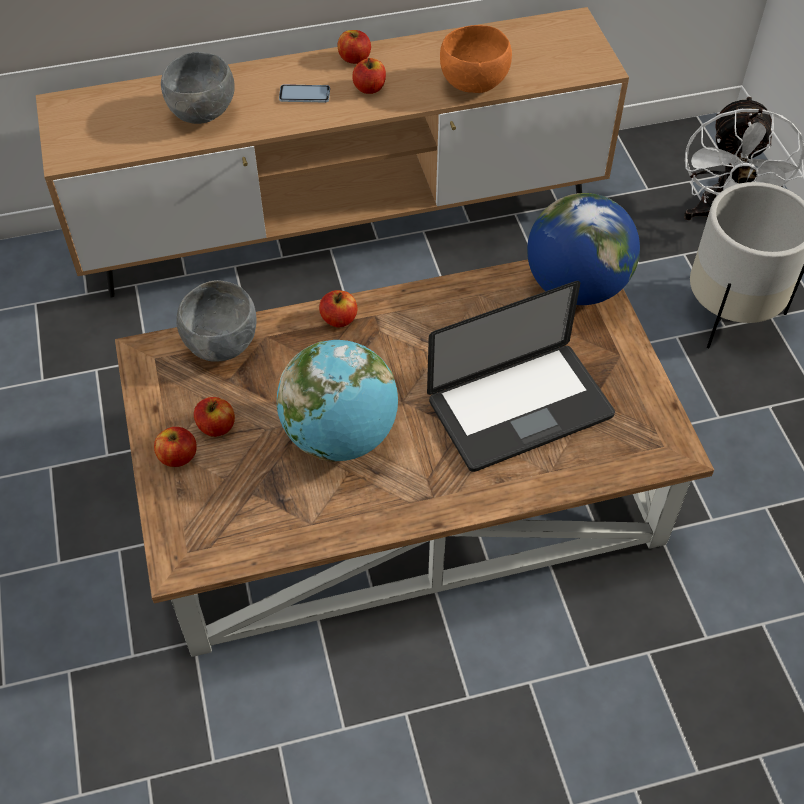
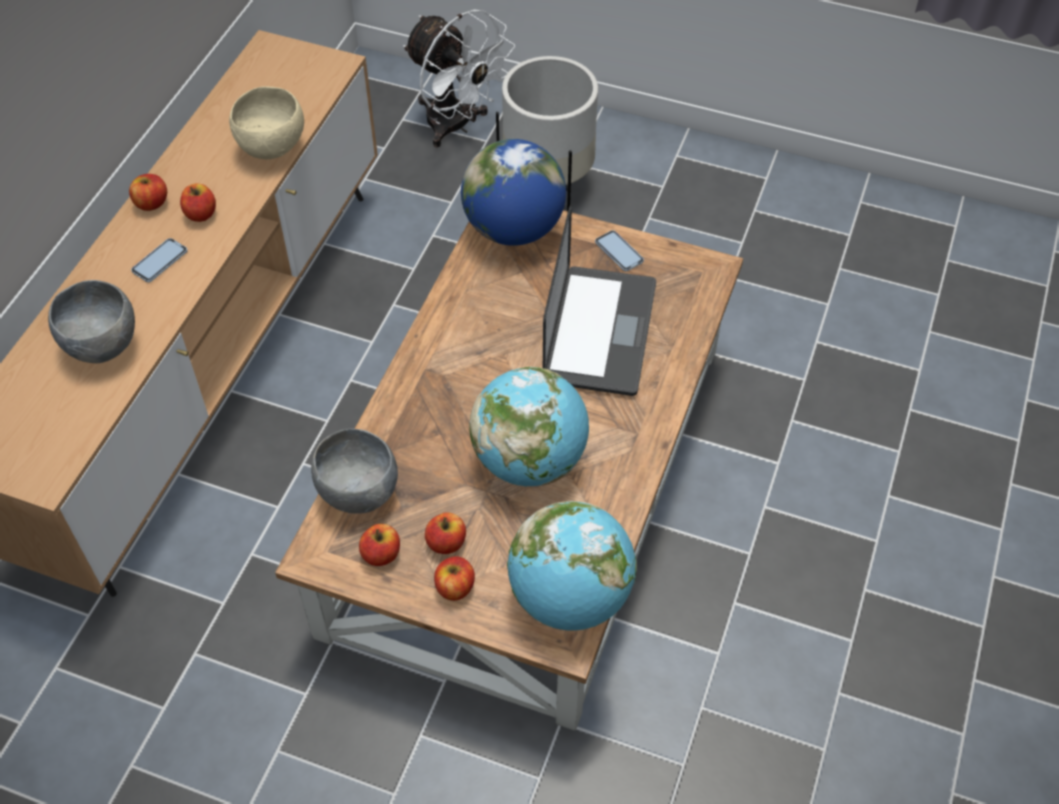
camera: 55 degrees left, 0 degrees up
apple [319,290,357,327] -> apple moved to [359,524,400,566]
orange bowl [440,25,512,93] -> beige bowl [229,86,304,159]
none -> globe [507,501,637,631]
none -> phone [595,230,644,271]

